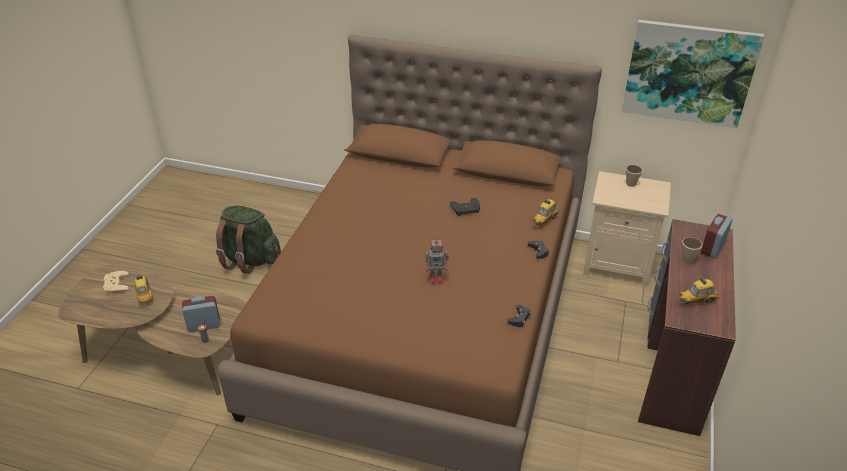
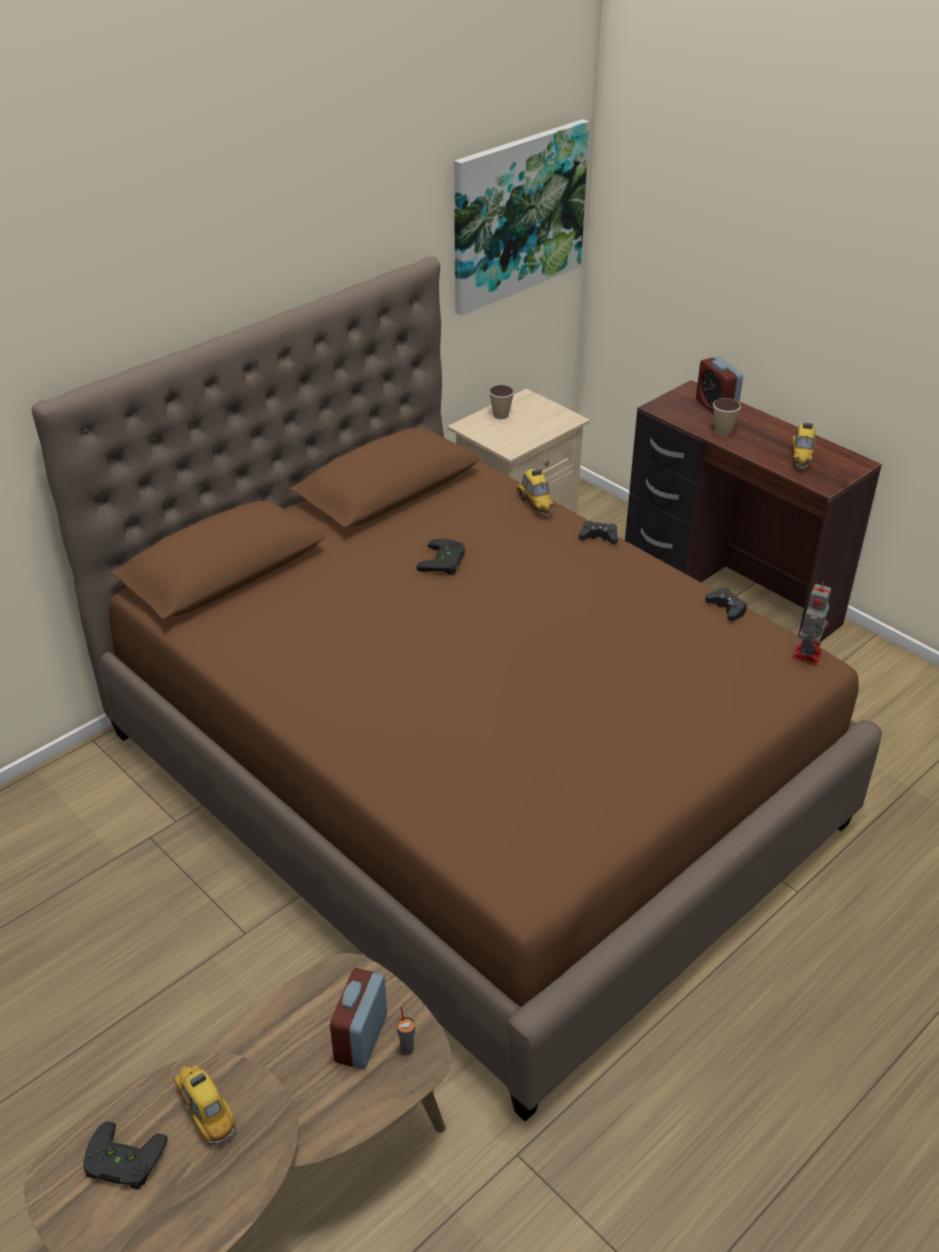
camera: 60 degrees left, 0 degrees up
beige game controller [103,271,129,294] -> black game controller [83,1121,168,1190]
toy car [134,275,152,306] -> toy car turned 45 degrees clockwise [173,1064,237,1148]
green backpack [216,206,281,274] -> none
toy robot [426,237,449,284] -> toy robot moved to [792,580,831,665]

